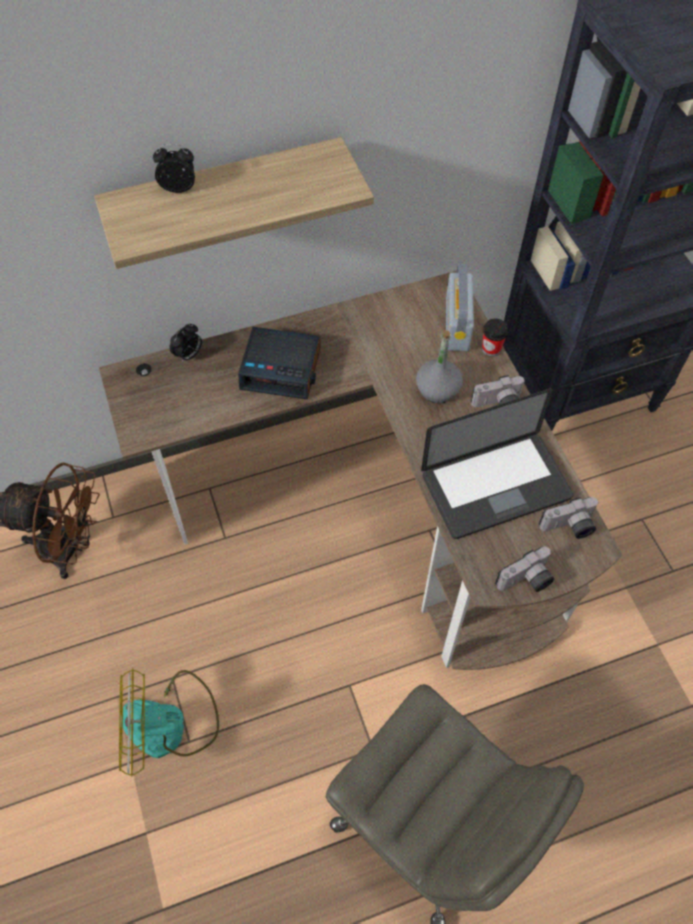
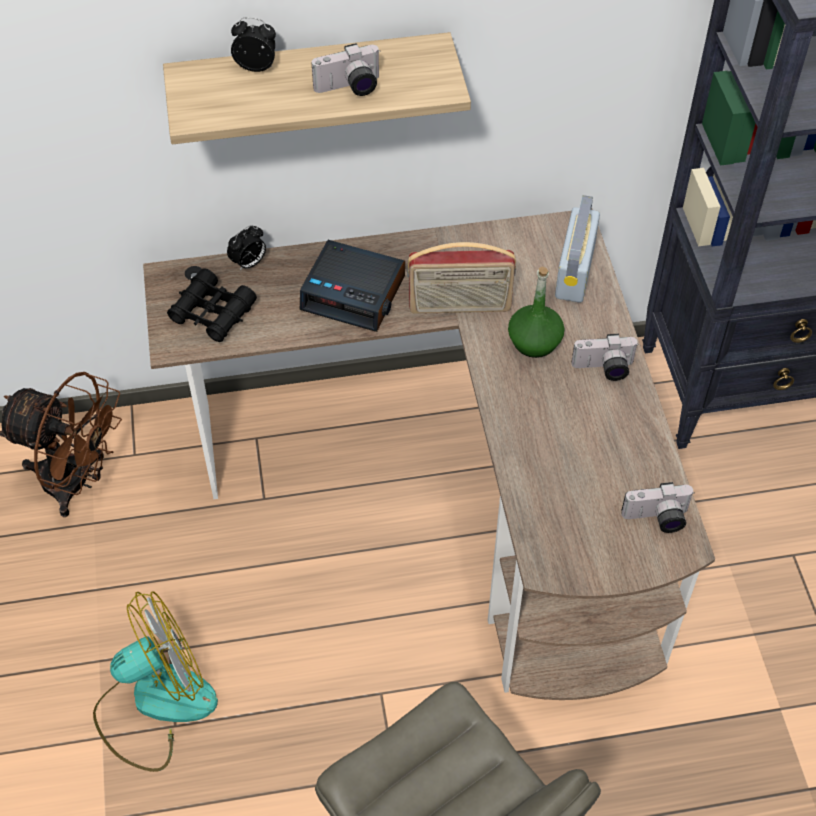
camera: 10 degrees right, 5 degrees down
fan [119,668,219,777] -> fan turned 150 degrees clockwise [93,591,218,772]
grey bottle [416,330,463,403] -> green bottle [508,267,564,358]
laptop [421,388,574,539] -> none
cup [482,318,508,357] -> none
camera [495,547,554,592] -> camera moved to [312,43,380,96]
none -> black binoculars [167,268,257,342]
none -> radio [407,242,516,314]

